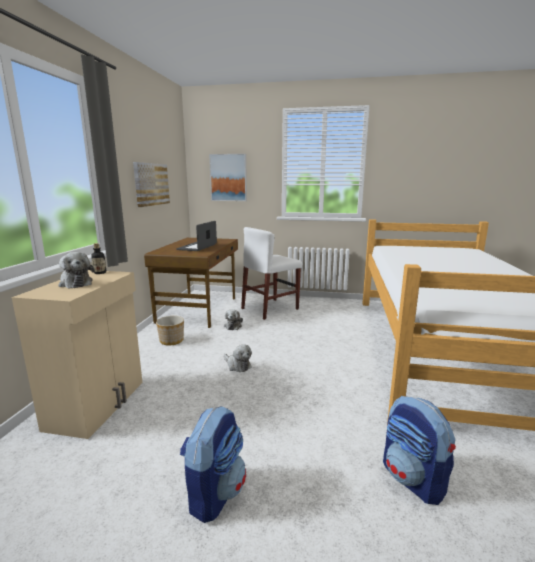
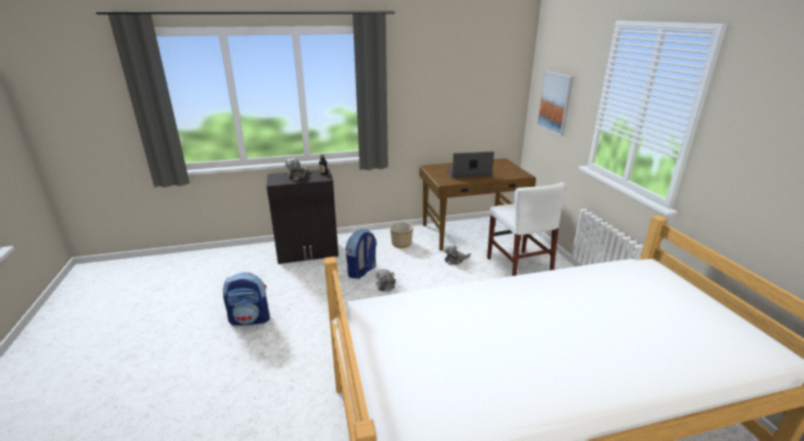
camera: 65 degrees right, 10 degrees up
beige cabinet [12,270,143,439] -> black cabinet [267,169,338,264]
picture [133,162,170,207] -> none
white chair [241,227,302,320] -> white chair turned 135 degrees counterclockwise [487,182,566,276]
backpack [383,396,456,505] -> backpack moved to [345,229,377,279]

